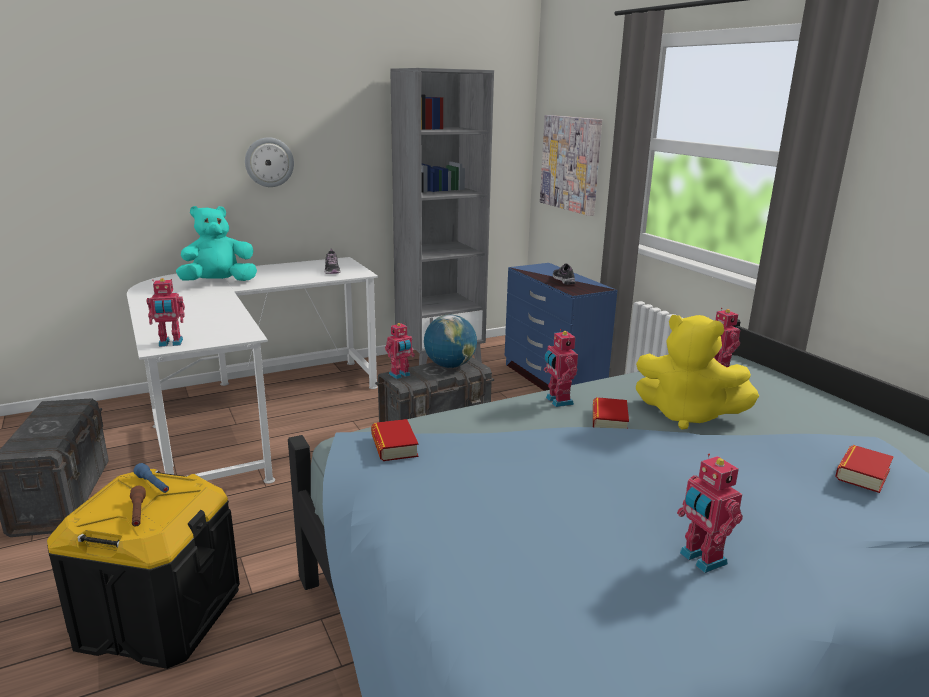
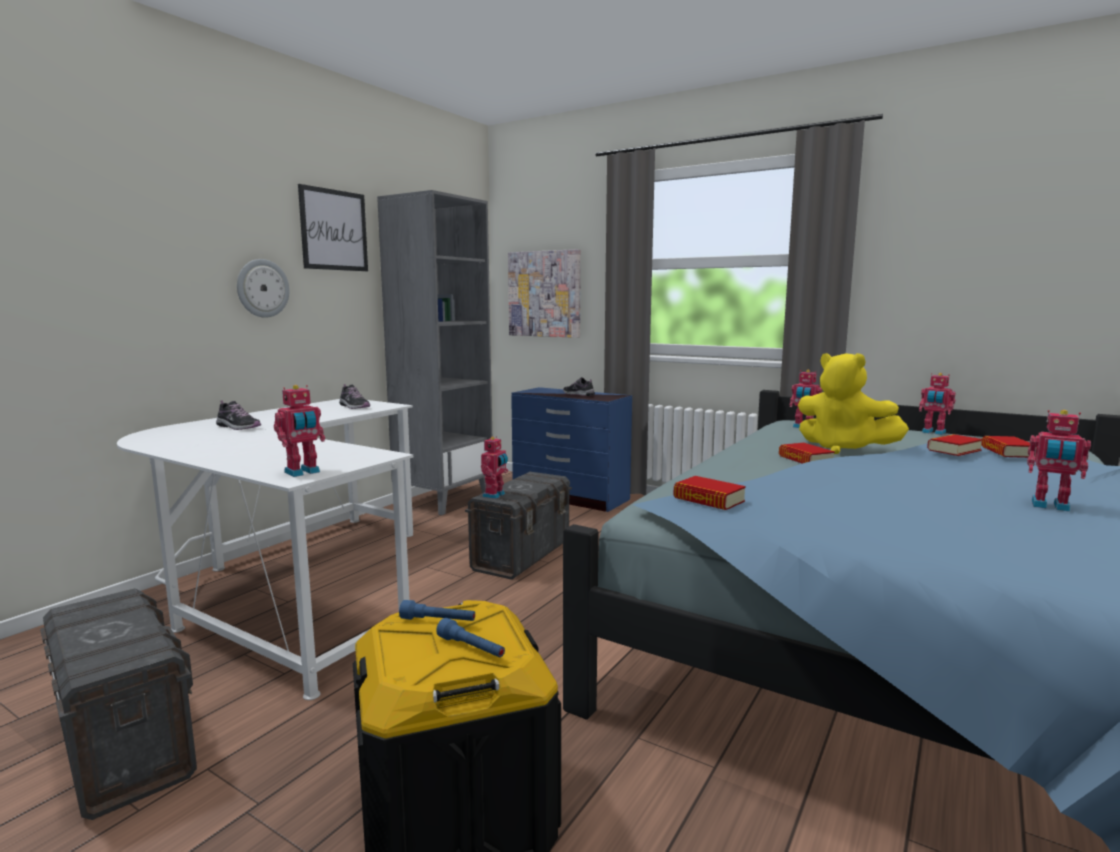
camera: 30 degrees left, 10 degrees down
brown flashlight [130,486,146,526] -> blue flashlight [436,618,505,657]
turquoise plush toy [176,206,257,281] -> shoe [216,400,261,430]
globe [424,315,477,368] -> none
toy robot [544,329,578,407] -> toy robot moved to [919,373,955,435]
yellow plush toy [636,315,759,430] -> yellow plush toy turned 45 degrees clockwise [798,353,909,454]
none -> picture [298,184,368,271]
none -> book [927,434,983,456]

